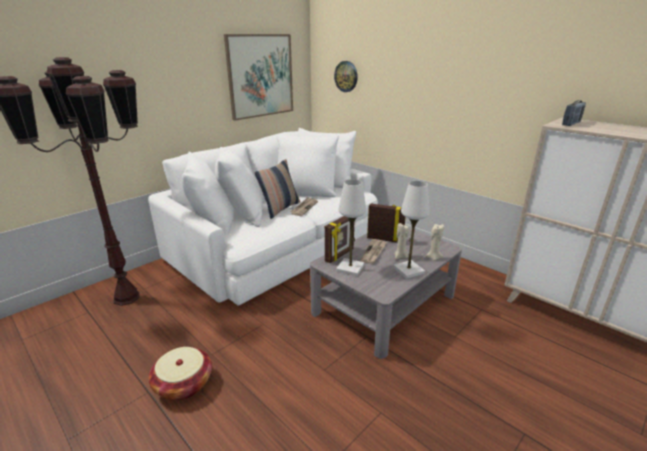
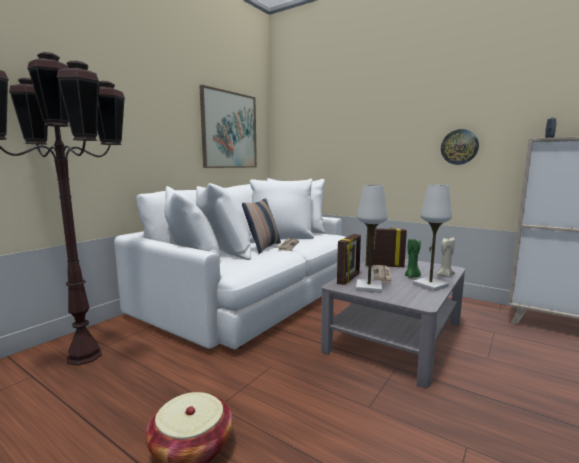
camera: 10 degrees left, 15 degrees down
wall clock [334,61,358,92] -> wall clock moved to [441,129,479,165]
beige candle [395,223,409,259] -> green candle [405,238,421,278]

